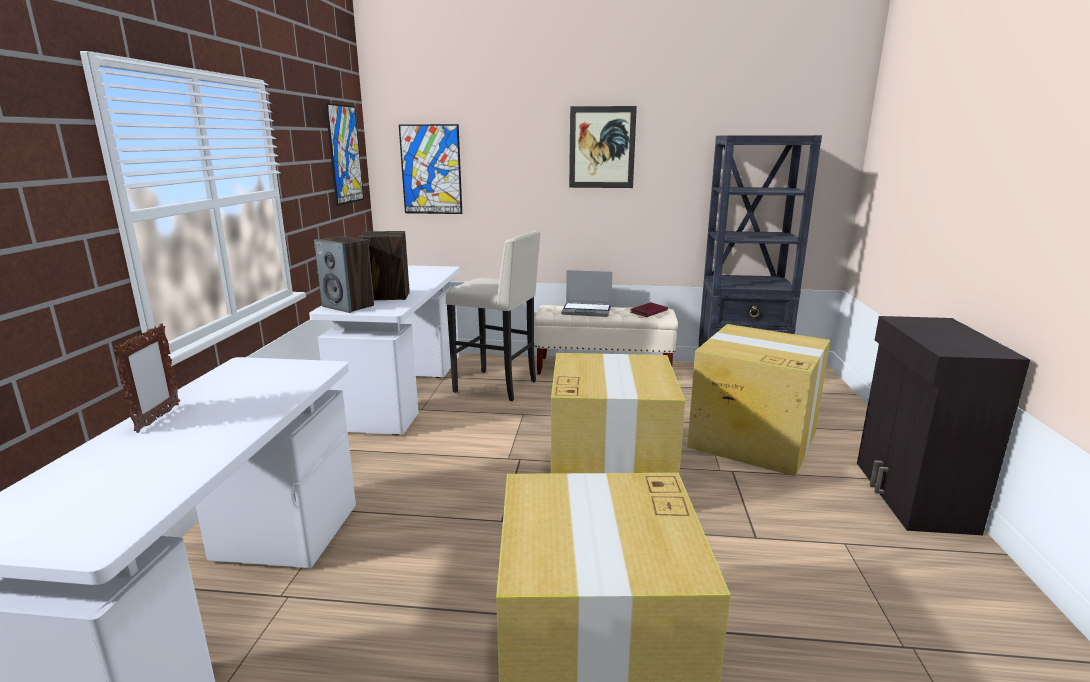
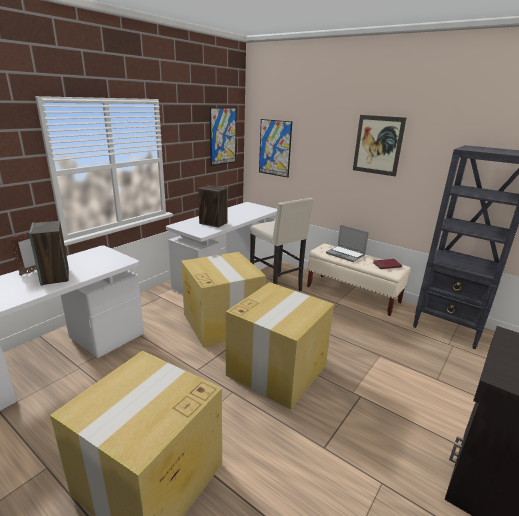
camera: 30 degrees right, 5 degrees up
speaker [314,236,374,313] -> speaker moved to [29,221,69,286]
cardboard box [687,324,830,477] -> cardboard box moved to [181,252,266,348]

